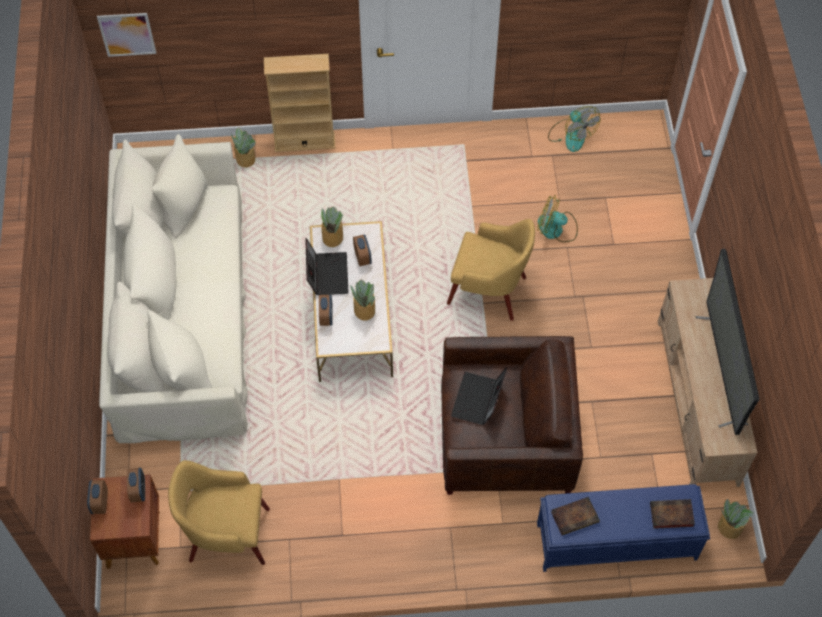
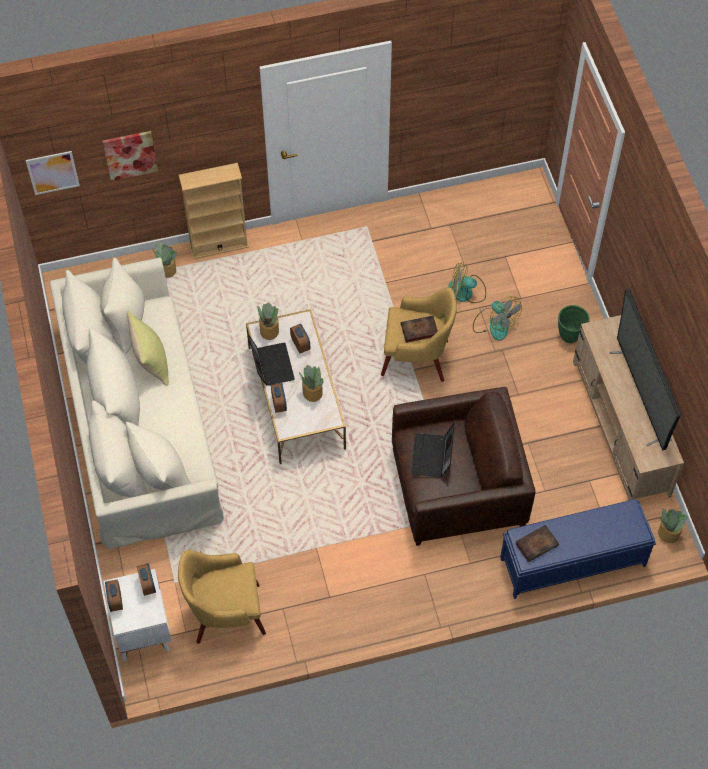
camera: 10 degrees left, 0 degrees up
brown nightstand [90,474,160,569] -> white nightstand [103,569,172,662]
fan [548,106,600,152] -> fan moved to [473,296,522,341]
book [650,499,695,529] -> book moved to [401,316,438,343]
none -> picture [103,131,158,181]
none -> yellow pillow [127,310,169,386]
none -> green planter [558,305,590,343]

